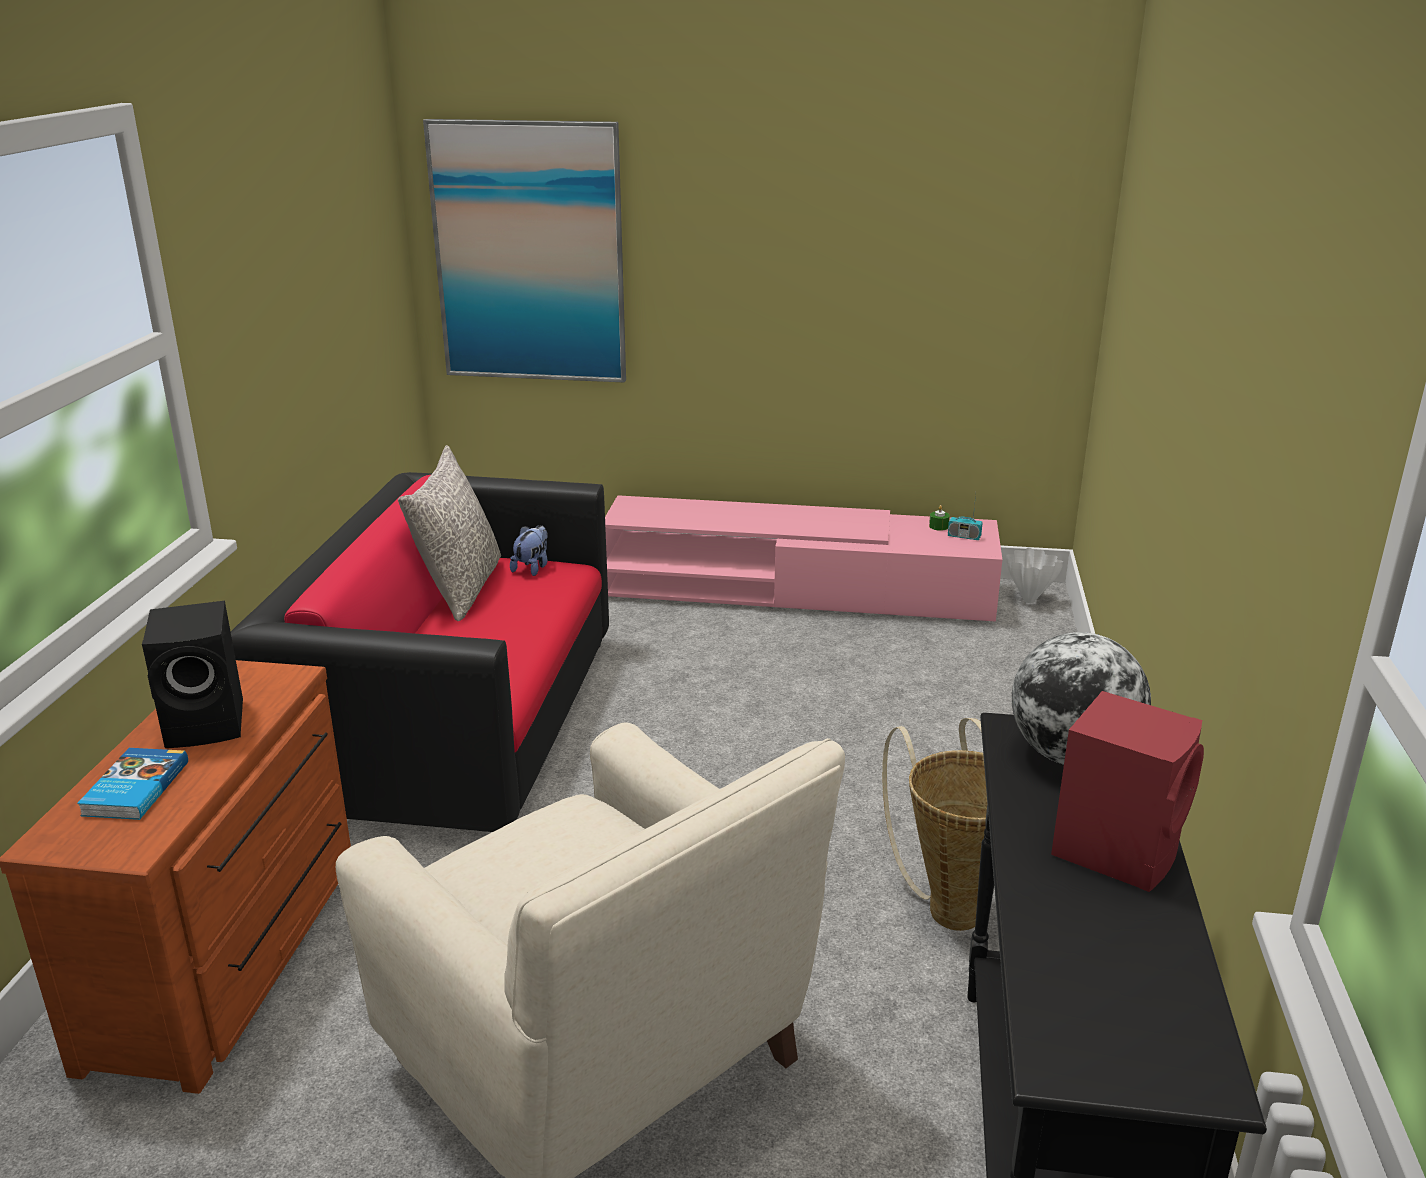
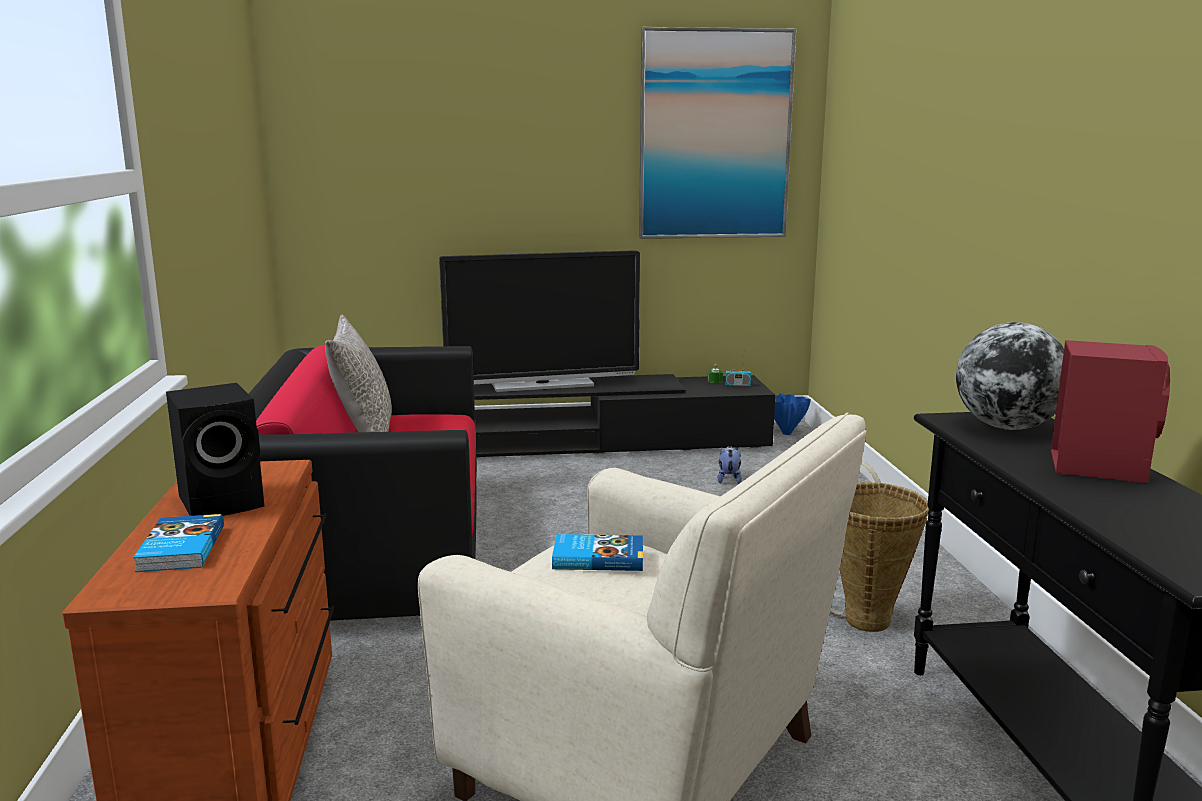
camera: 15 degrees left, 10 degrees down
picture [423,119,626,382] -> picture moved to [639,27,796,239]
plush toy [510,525,548,576] -> plush toy moved to [718,446,742,484]
pink tv stand [605,495,1002,622] -> black tv stand [474,374,775,457]
white vase [1006,548,1064,603] -> blue vase [774,394,811,435]
none -> television [439,250,640,392]
none -> book [552,534,643,571]

